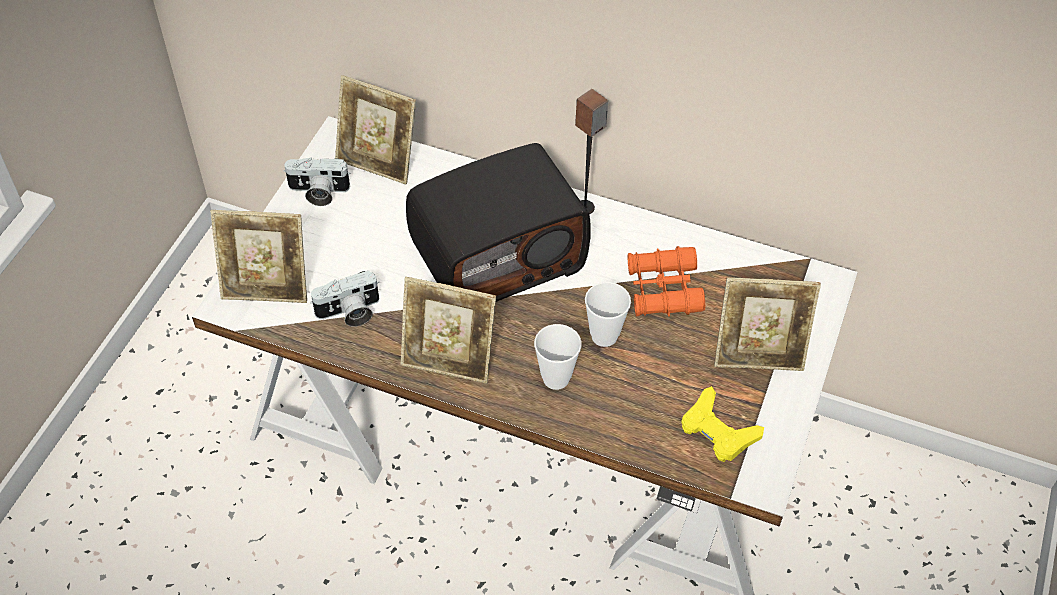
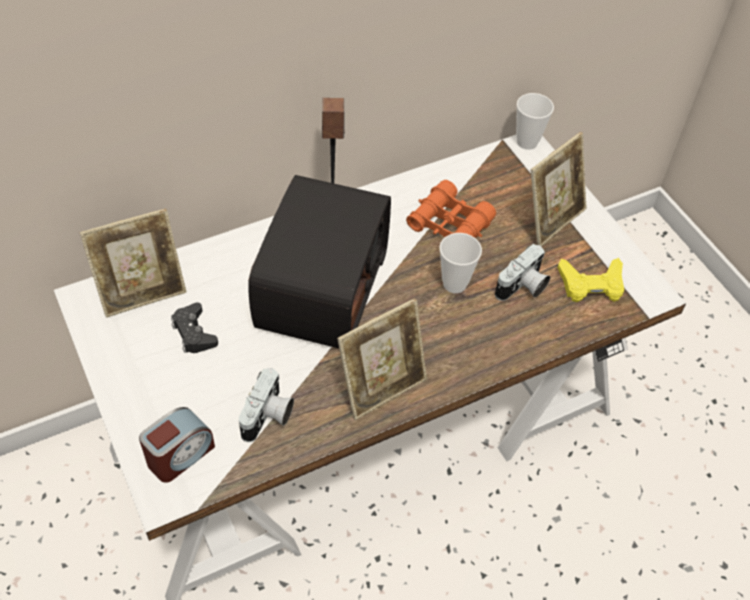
camera: 50 degrees left, 0 degrees up
picture frame [210,210,307,303] -> alarm clock [139,407,215,483]
camera [283,158,350,206] -> camera moved to [495,244,550,301]
cup [534,324,582,390] -> cup moved to [516,93,554,150]
none -> black game controller [171,302,218,353]

